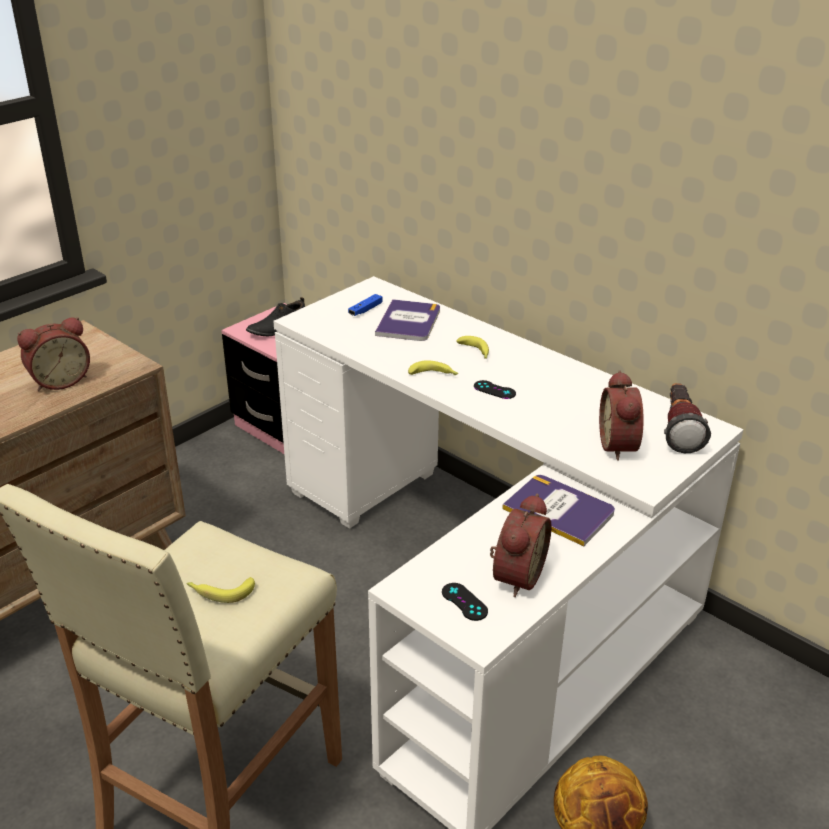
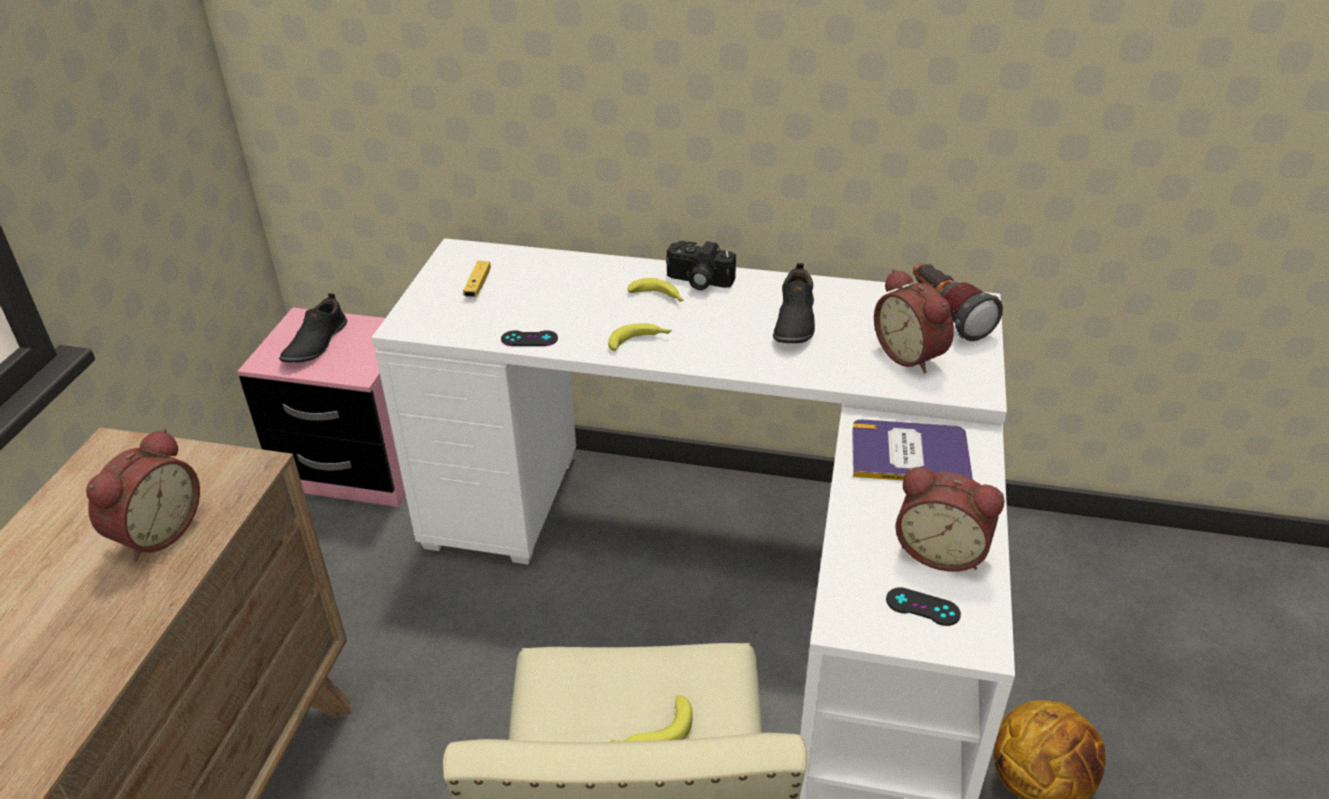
camera: 30 degrees left, 5 degrees up
blue game controller [348,294,383,316] -> yellow game controller [463,261,491,298]
book [375,299,440,341] -> none
black game controller [474,380,516,399] -> black game controller moved to [501,330,558,346]
alarm clock [490,494,552,597] -> alarm clock turned 120 degrees clockwise [895,467,1005,572]
none -> camera [666,241,736,290]
none -> black shoe [773,263,815,343]

